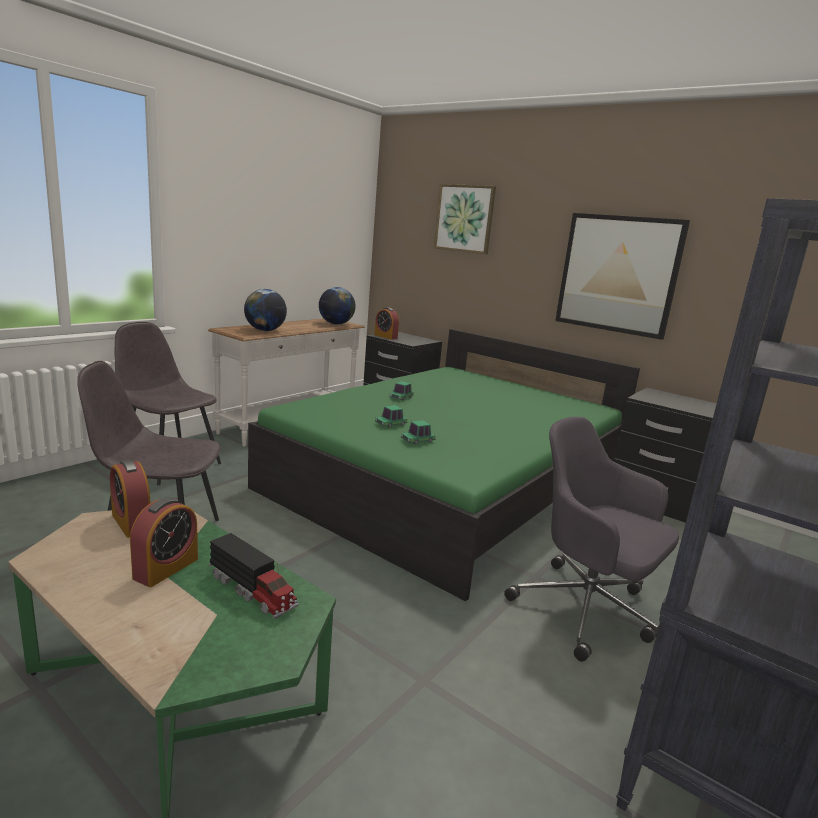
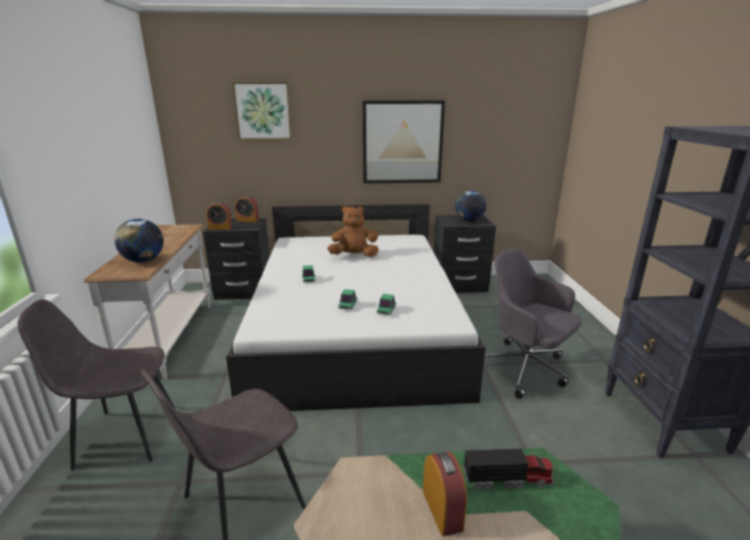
camera: 40 degrees left, 5 degrees up
alarm clock [110,460,150,538] -> alarm clock moved to [235,195,259,222]
green bed [248,329,640,601] -> white bed [226,204,486,411]
globe [319,287,356,325] -> globe moved to [455,190,486,222]
grey office chair [504,417,679,662] -> grey office chair turned 45 degrees clockwise [485,249,582,399]
none -> brown plush toy [327,206,379,257]

